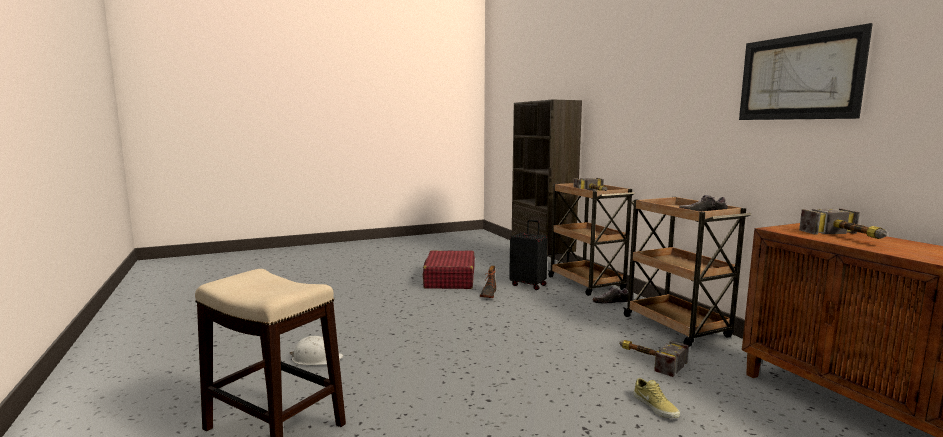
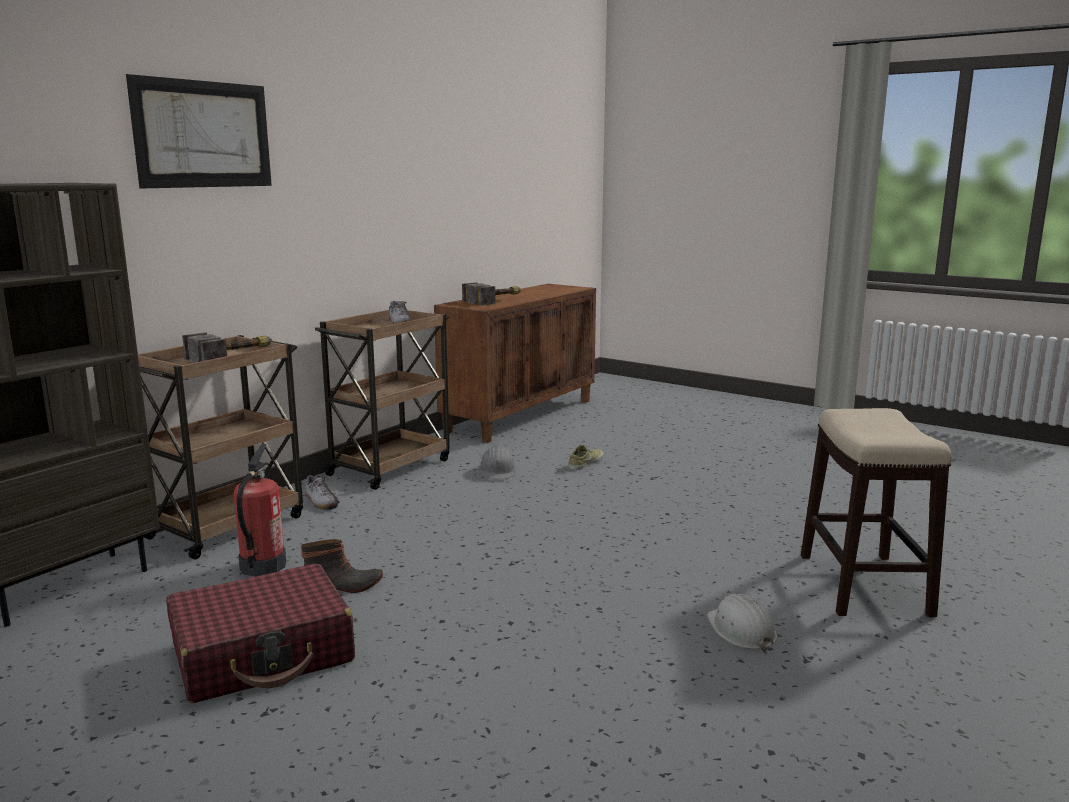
camera: 120 degrees left, 5 degrees up
black suitcase [509,219,548,290] -> fire extinguisher [234,444,286,576]
hammer [619,340,689,377] -> grey hard hat [479,446,516,479]
picture [739,23,873,120] -> picture moved to [126,74,272,188]

